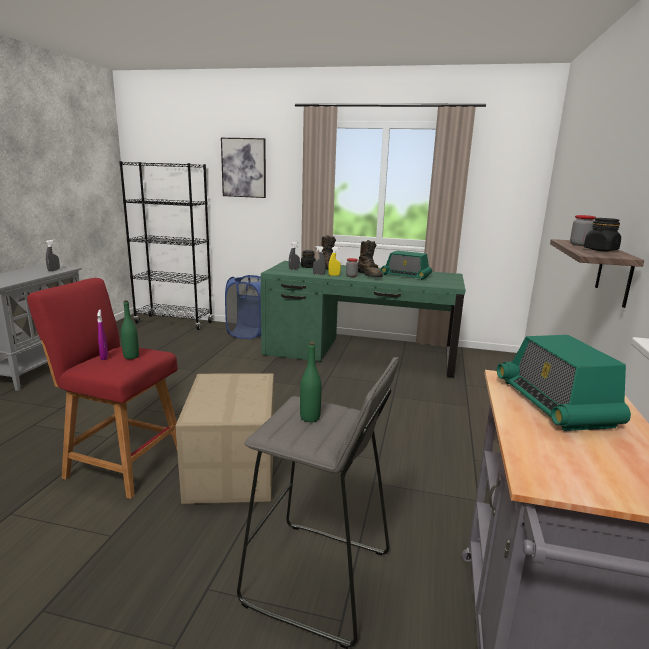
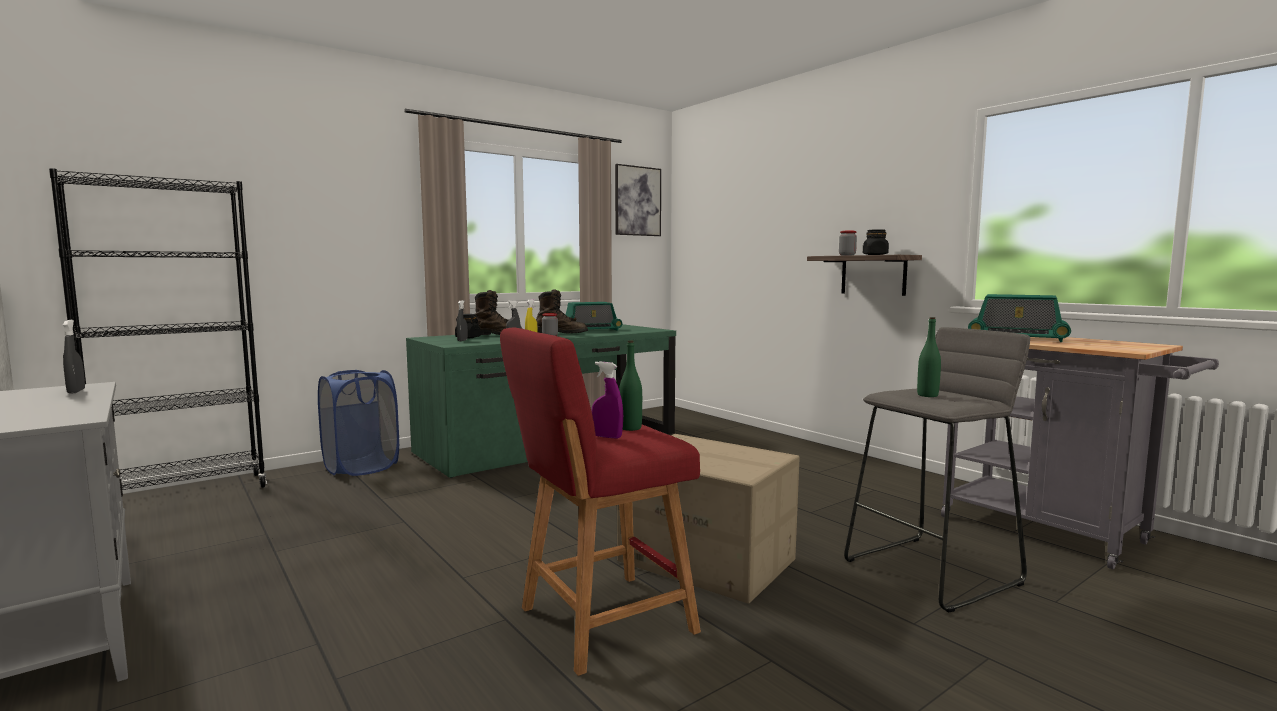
camera: 50 degrees left, 10 degrees down
picture [221,138,266,198] -> picture moved to [615,164,661,236]

